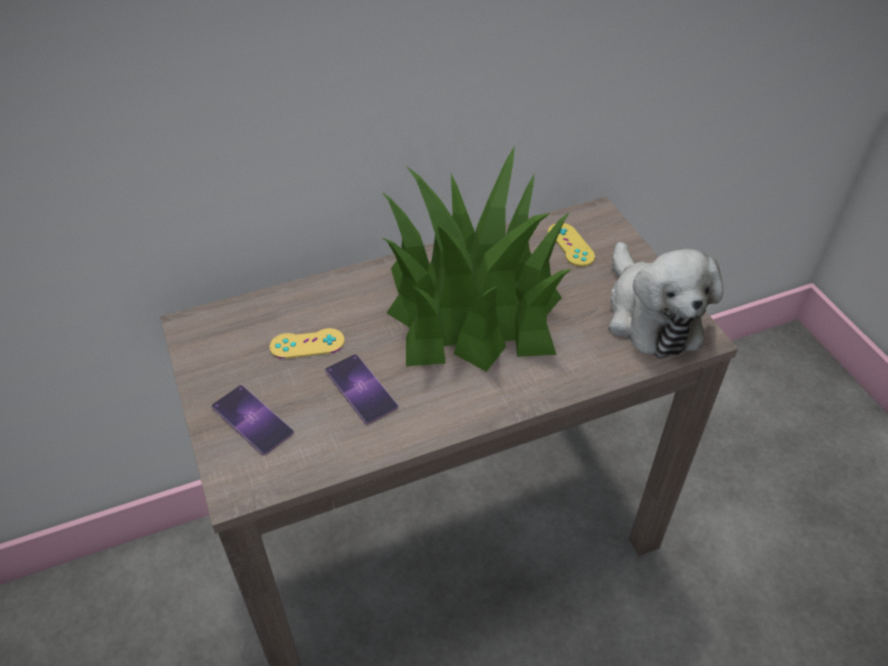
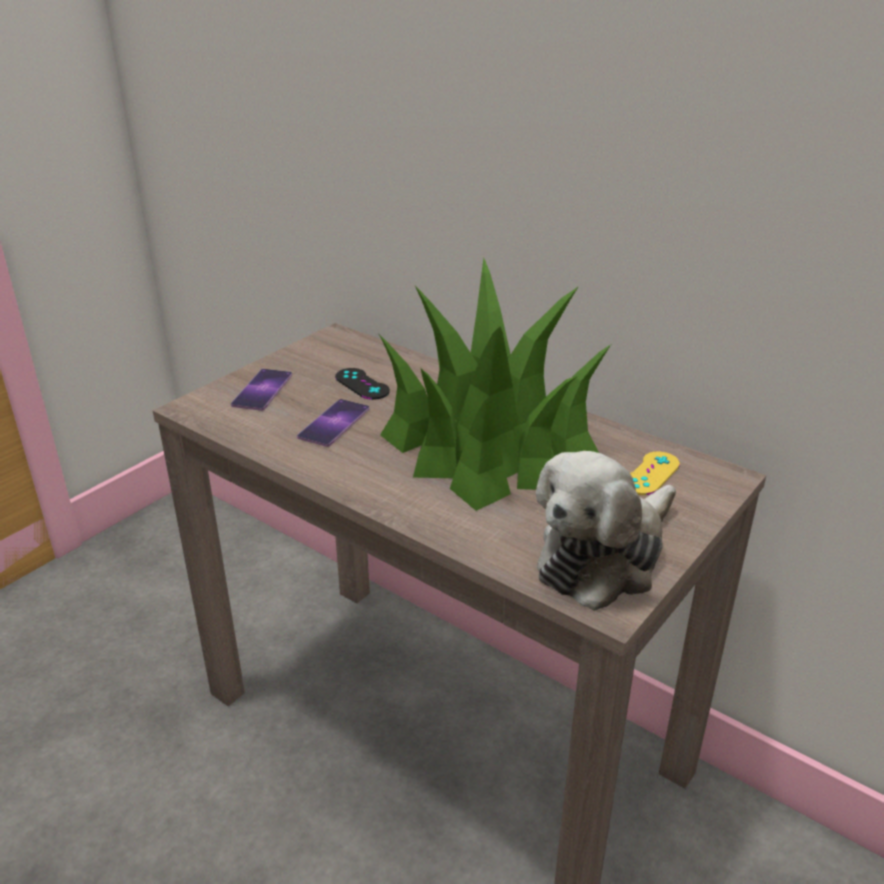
camera: 60 degrees right, 15 degrees down
yellow game controller [270,328,345,359] -> black game controller [335,368,390,400]

